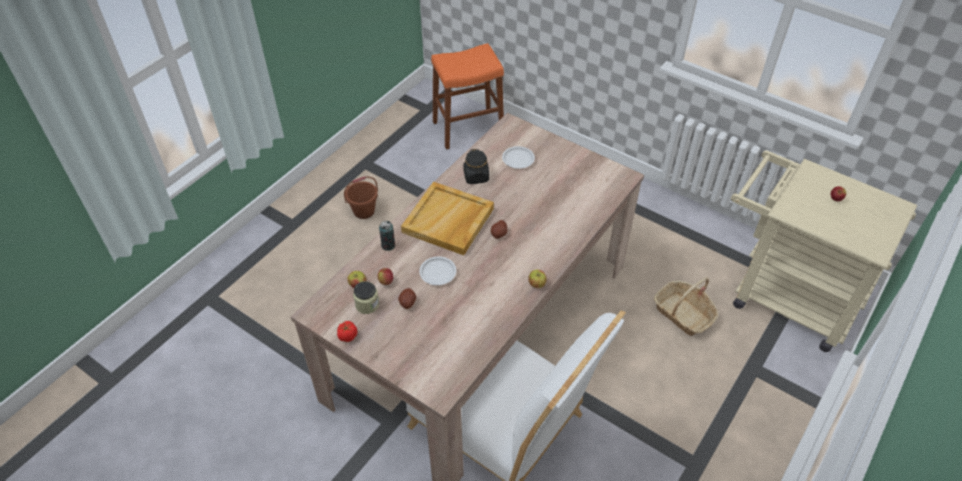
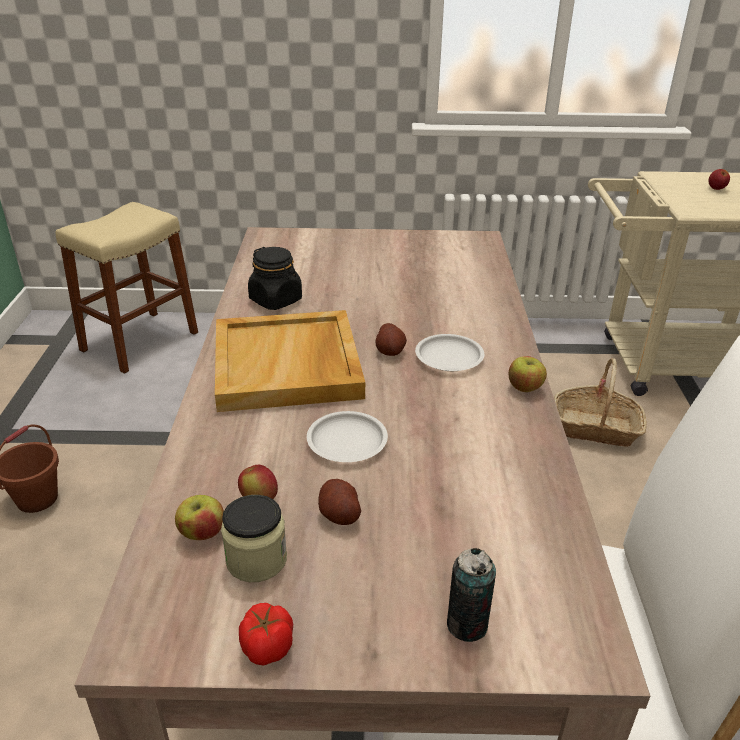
camera: 35 degrees left, 15 degrees down
can [379,221,395,251] -> can moved to [447,548,496,642]
orange stool [431,43,504,150] -> beige stool [56,202,198,374]
white plate [502,146,535,169] -> white plate moved to [415,334,484,371]

